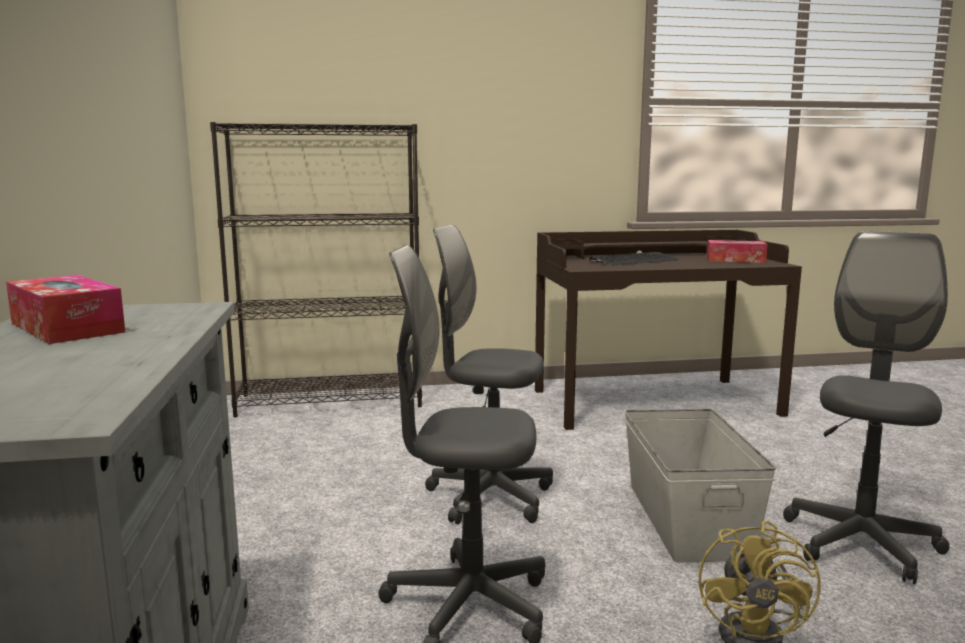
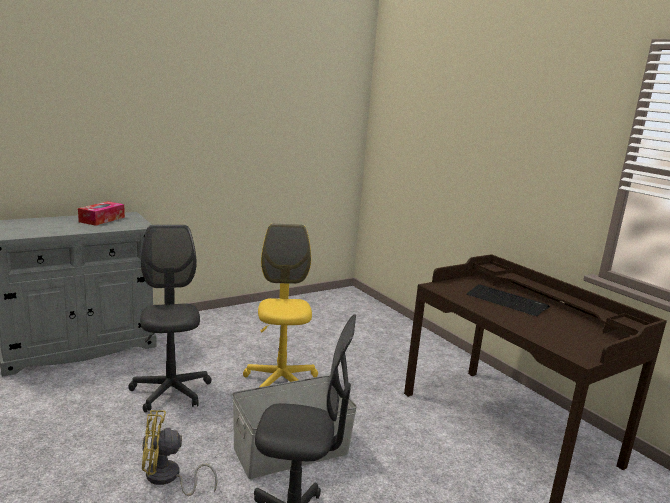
camera: 65 degrees right, 5 degrees up
black bookcase [210,122,422,417] -> none
grey office chair [425,225,553,524] -> yellow office chair [243,224,318,387]
tissue box [707,240,768,263] -> none

